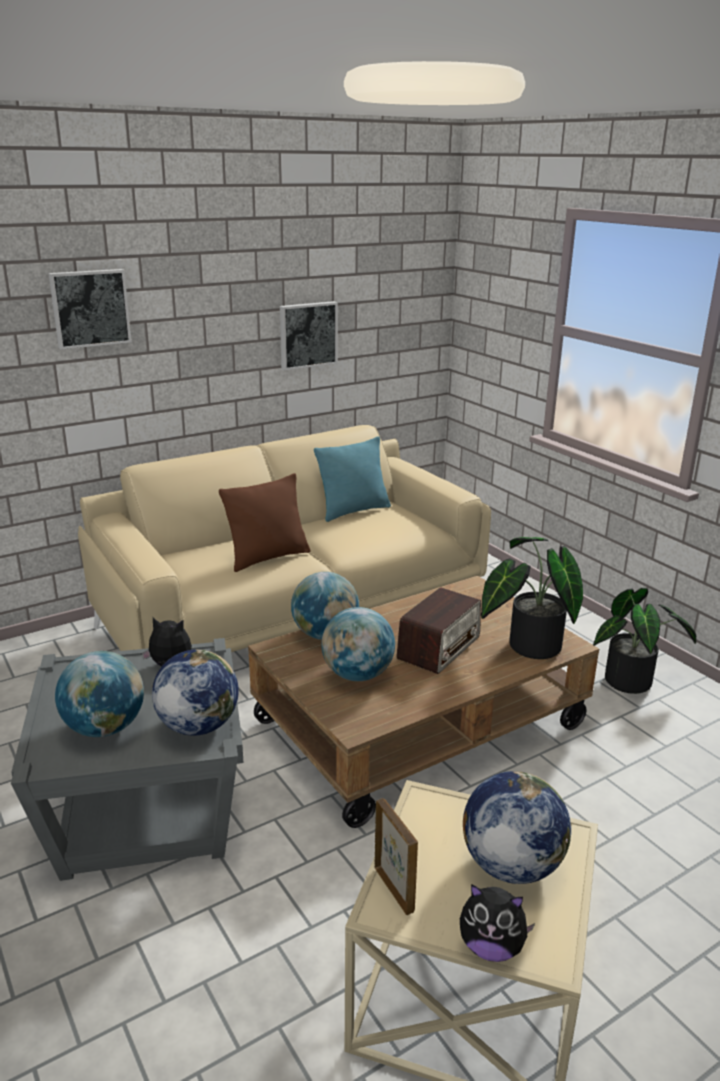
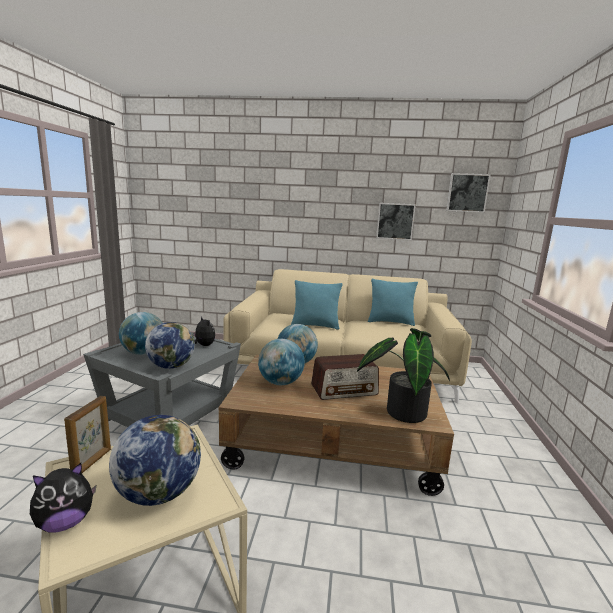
camera: 40 degrees right, 10 degrees down
picture [48,269,132,350] -> picture moved to [446,173,491,213]
brown pillow [219,473,311,572] -> turquoise pillow [291,280,343,330]
plush toy [460,884,535,962] -> plush toy turned 90 degrees counterclockwise [30,463,96,533]
potted plant [593,588,696,694] -> none

